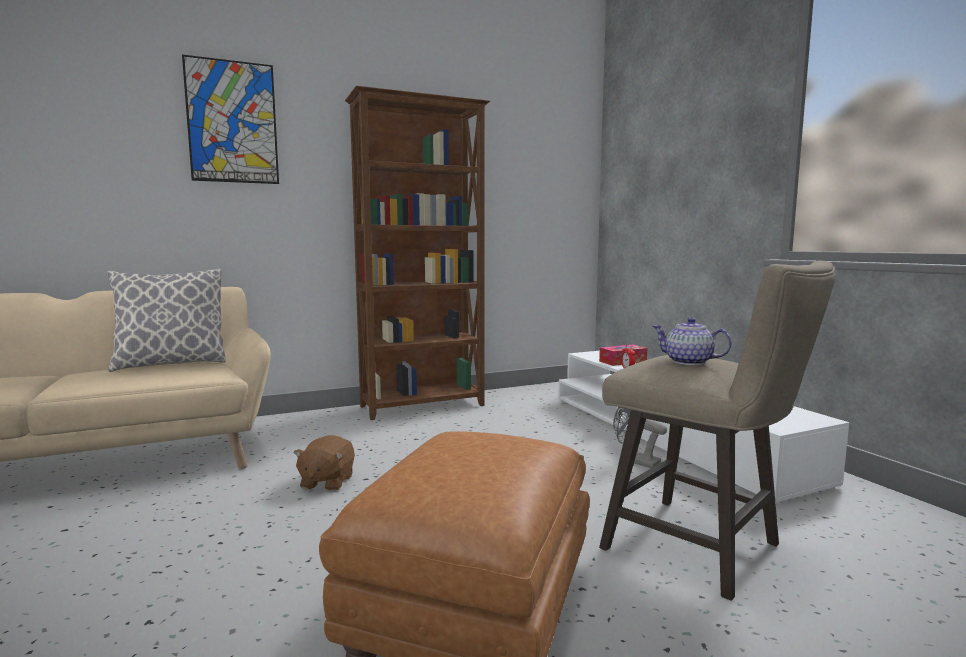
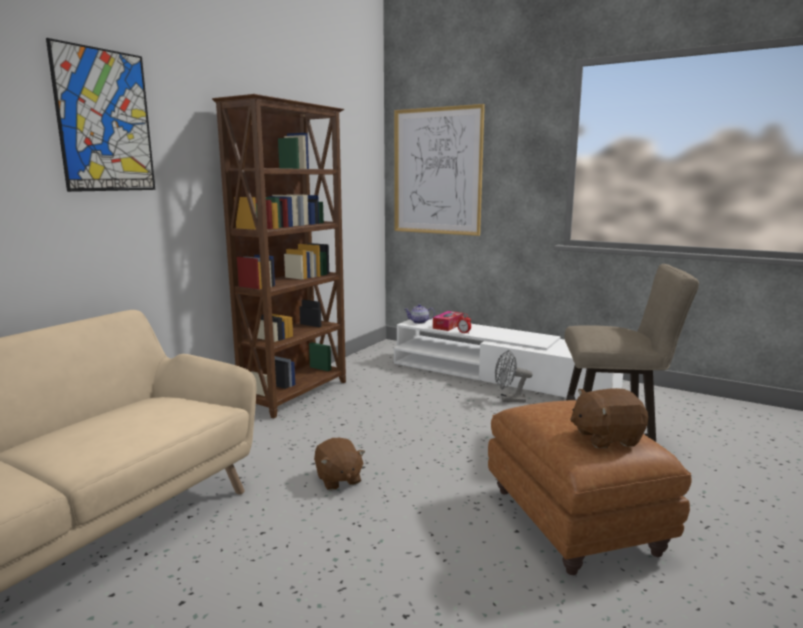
camera: 35 degrees left, 5 degrees up
pillow [107,269,226,372] -> none
teapot [652,317,732,365] -> teapot moved to [405,304,435,324]
none -> picture [394,104,485,236]
none -> brown plush toy [570,388,648,448]

